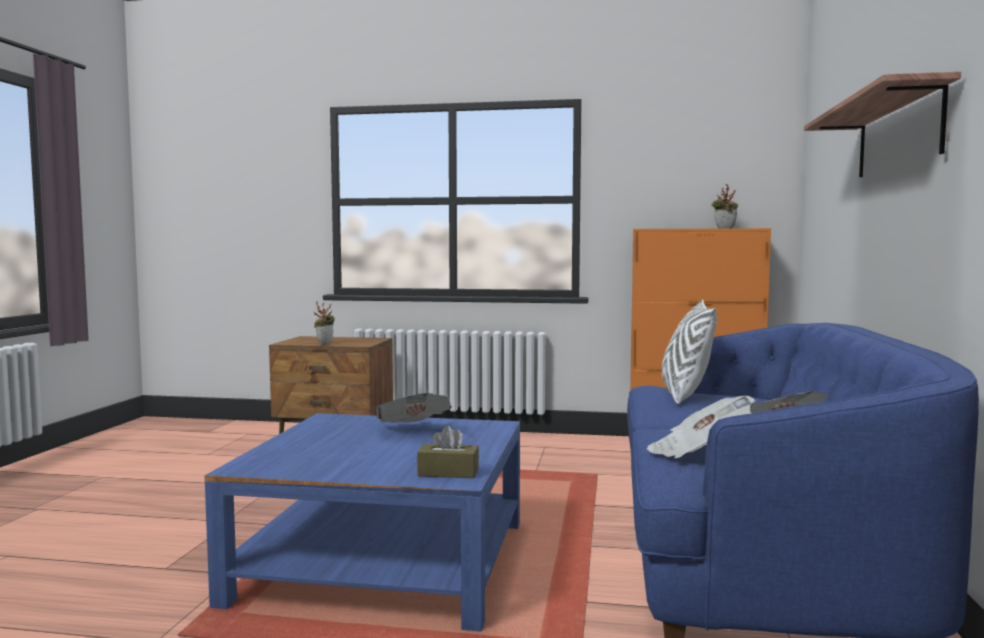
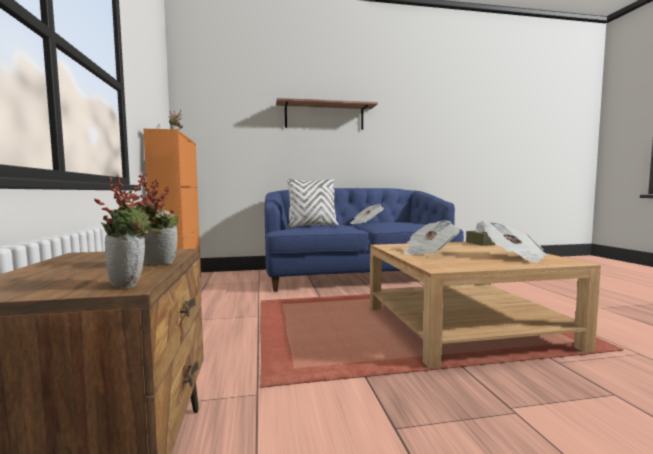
camera: 110 degrees left, 0 degrees up
blue coffee table [205,413,520,632] -> beige coffee table [370,242,601,368]
newspaper [647,396,755,458] -> newspaper moved to [484,222,548,263]
none -> potted plant [94,173,158,288]

